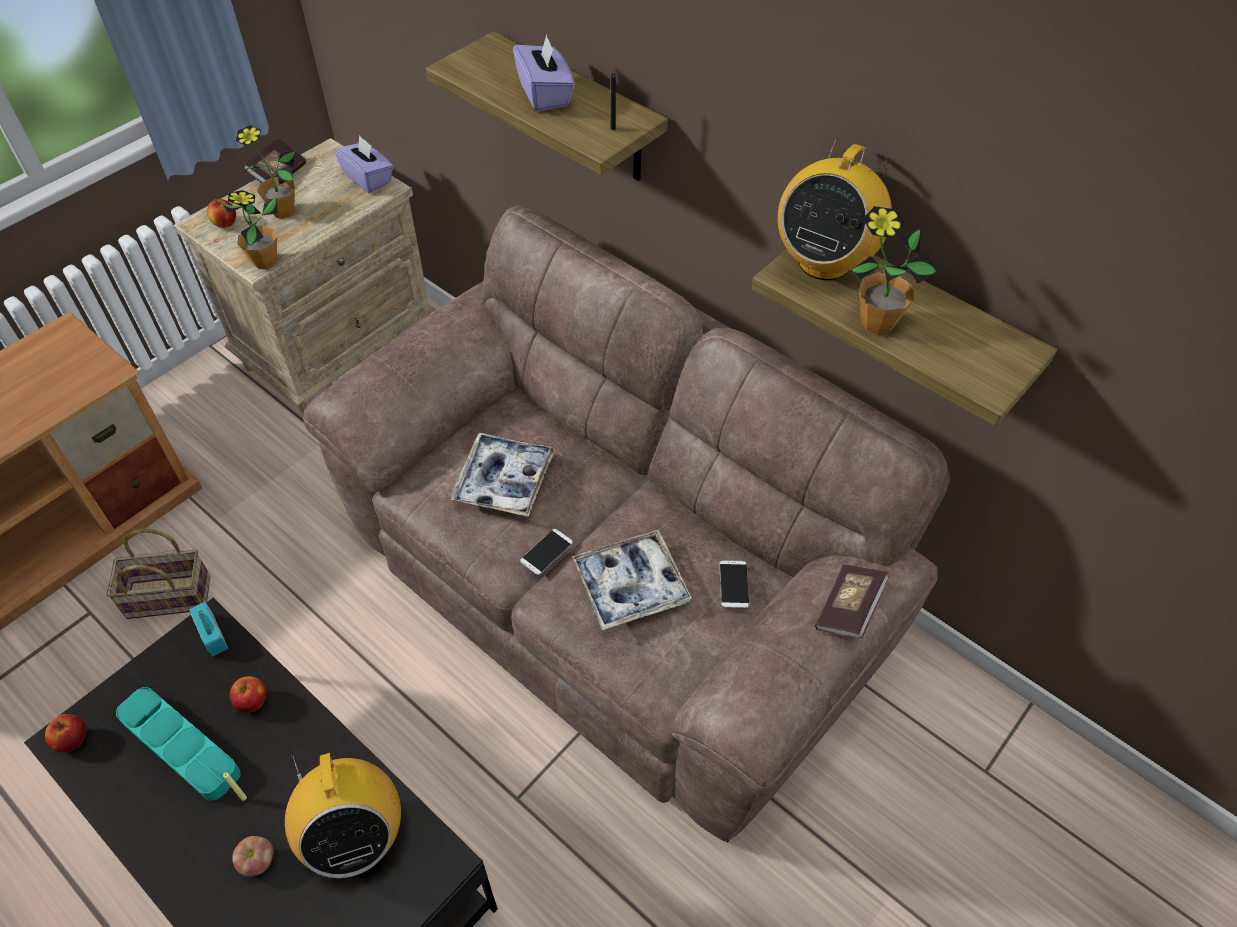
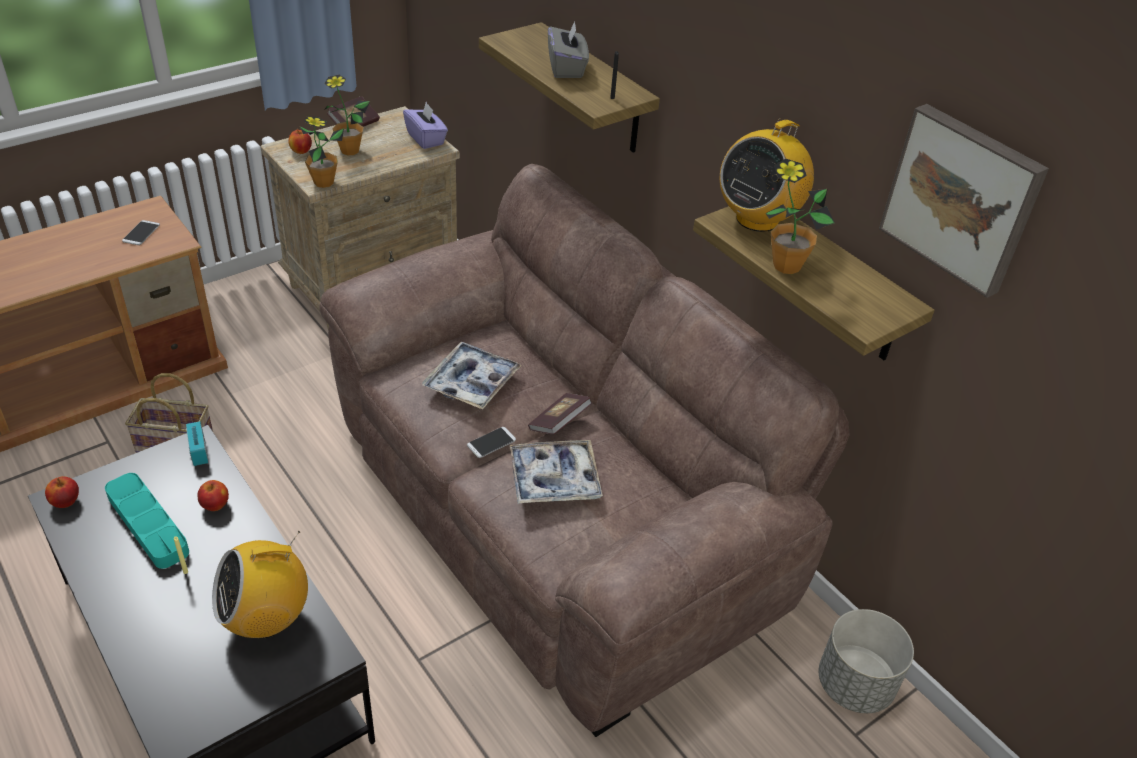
camera: 10 degrees right, 10 degrees down
apple [232,836,274,877] -> none
radio [285,753,401,878] -> radio turned 75 degrees clockwise [212,531,308,638]
purple tissue box [513,35,575,112] -> grey tissue box [548,21,589,78]
phone [719,560,749,608] -> phone moved to [122,220,160,245]
book [815,565,889,639] -> book moved to [528,393,592,435]
none -> grey planter [818,609,914,713]
none -> picture [879,104,1049,298]

